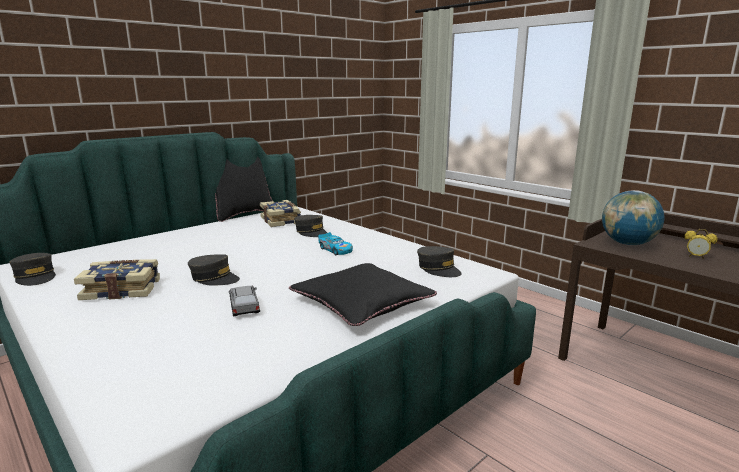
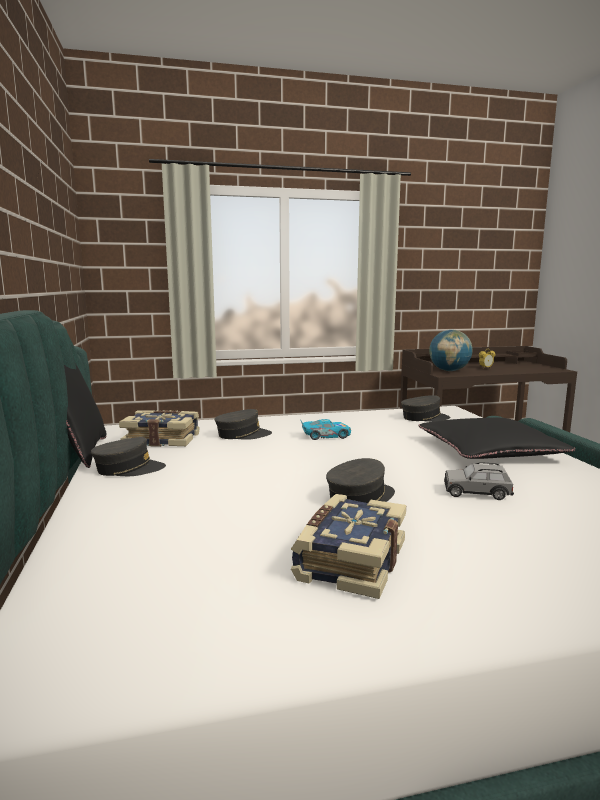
camera: 60 degrees left, 5 degrees down
grey cap [9,253,56,286] -> grey cap moved to [91,437,166,476]

